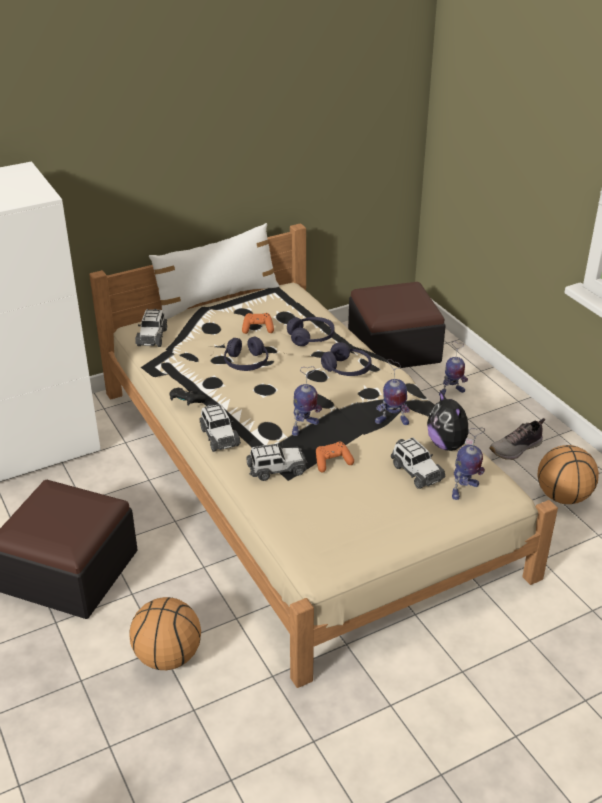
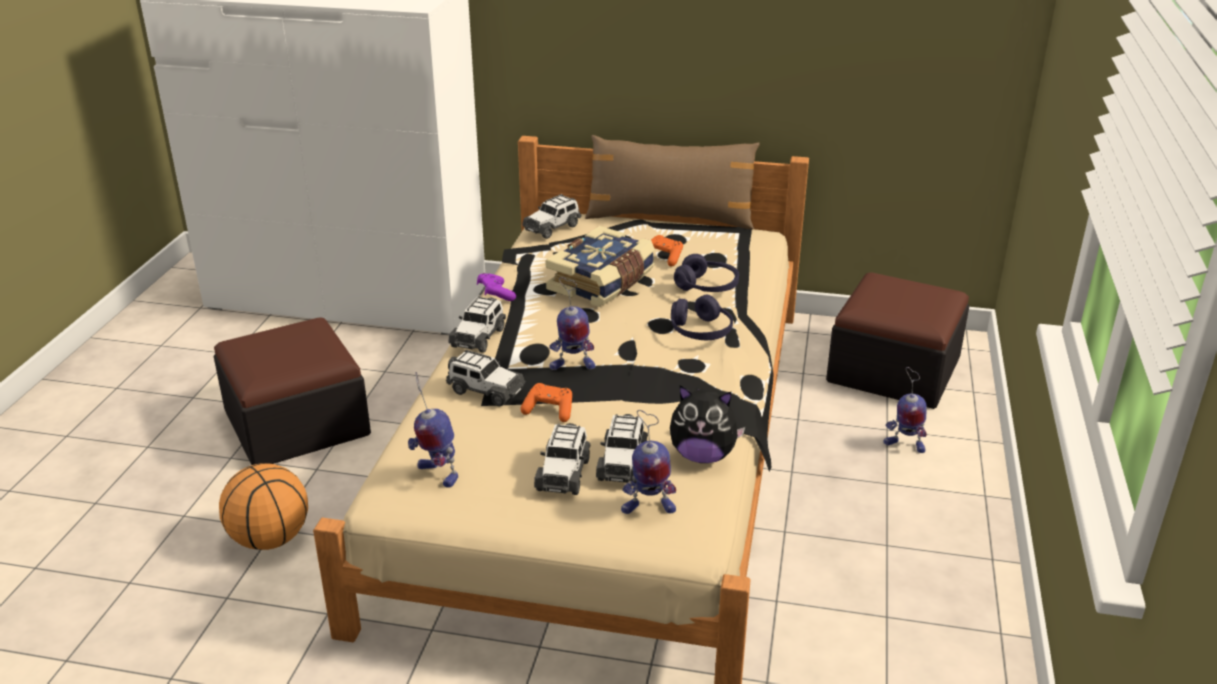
camera: 40 degrees right, 5 degrees down
white pillow [149,223,280,319] -> brown pillow [585,135,760,230]
black game controller [170,388,206,406] -> purple game controller [477,273,516,301]
purple headphones [224,336,268,371] -> book [545,226,655,307]
toy robot [375,359,410,425] -> toy robot moved to [408,372,458,488]
plush toy [427,391,475,451] -> plush toy turned 90 degrees counterclockwise [670,385,745,463]
shoe [489,418,545,460] -> none
basketball [538,445,599,504] -> none
none -> toy car [534,423,590,495]

